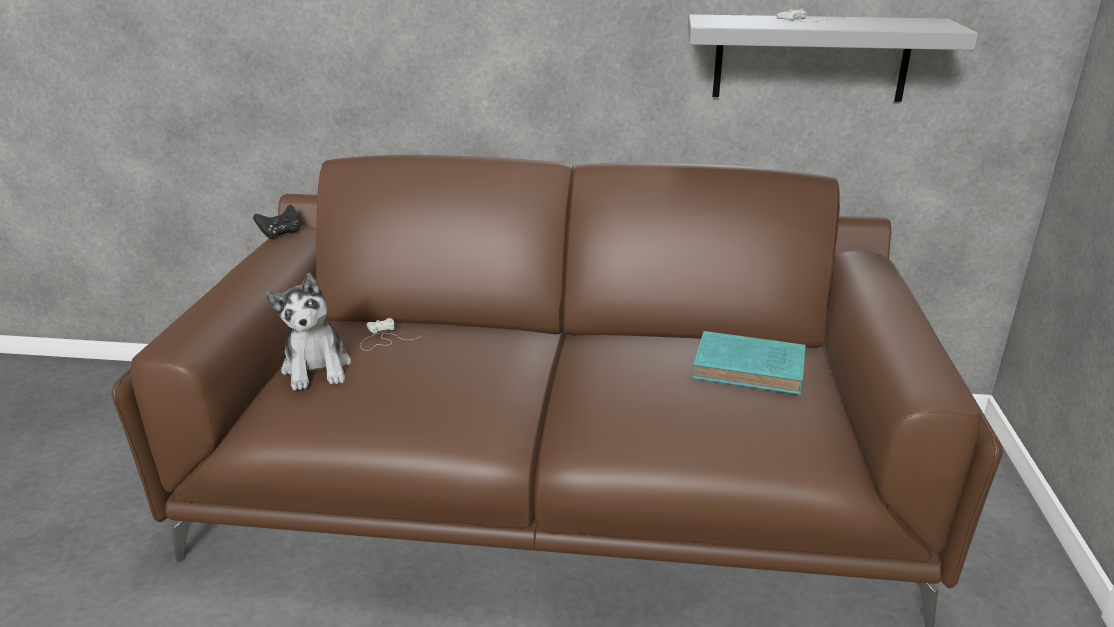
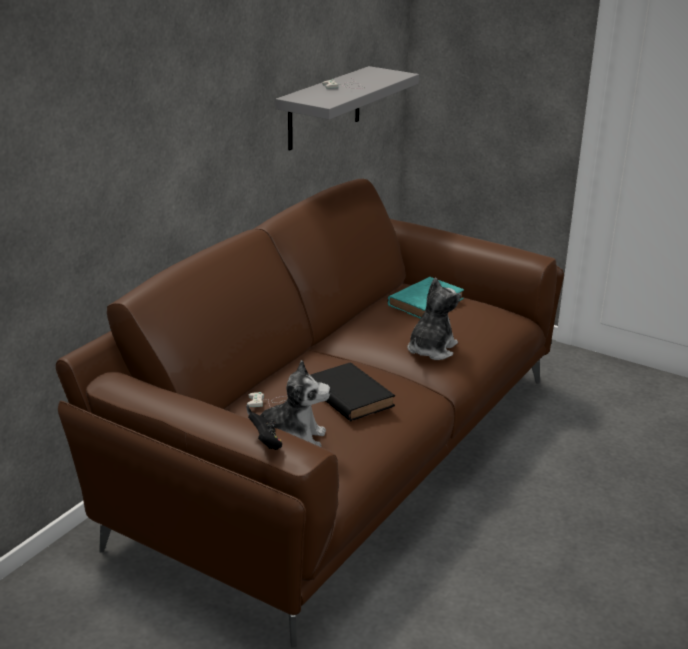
camera: 65 degrees left, 0 degrees up
black game controller [253,205,300,239] -> black game controller moved to [248,413,282,450]
none -> black book [311,362,395,421]
none -> plush toy [407,277,461,360]

